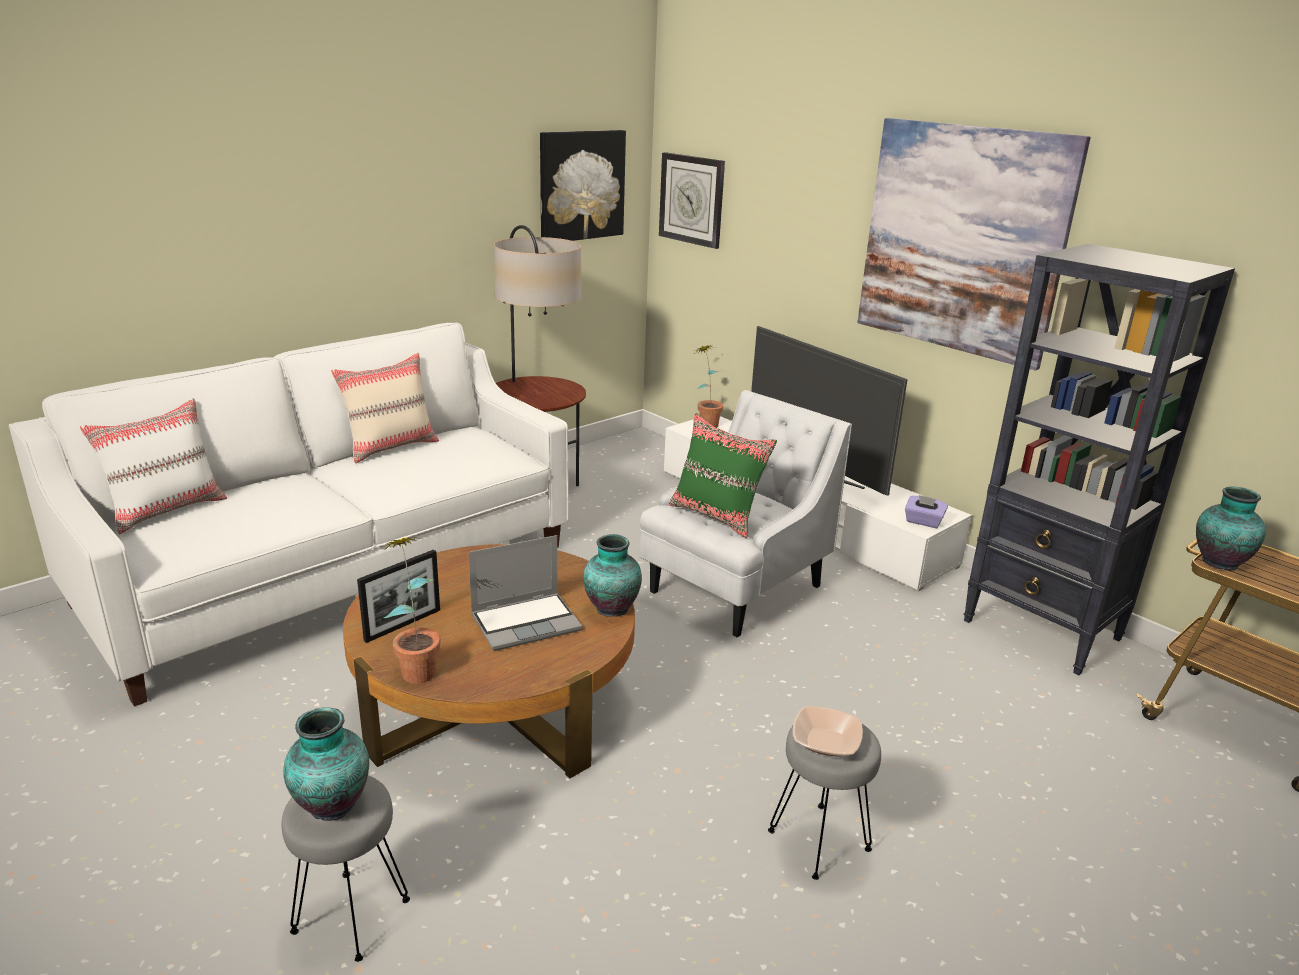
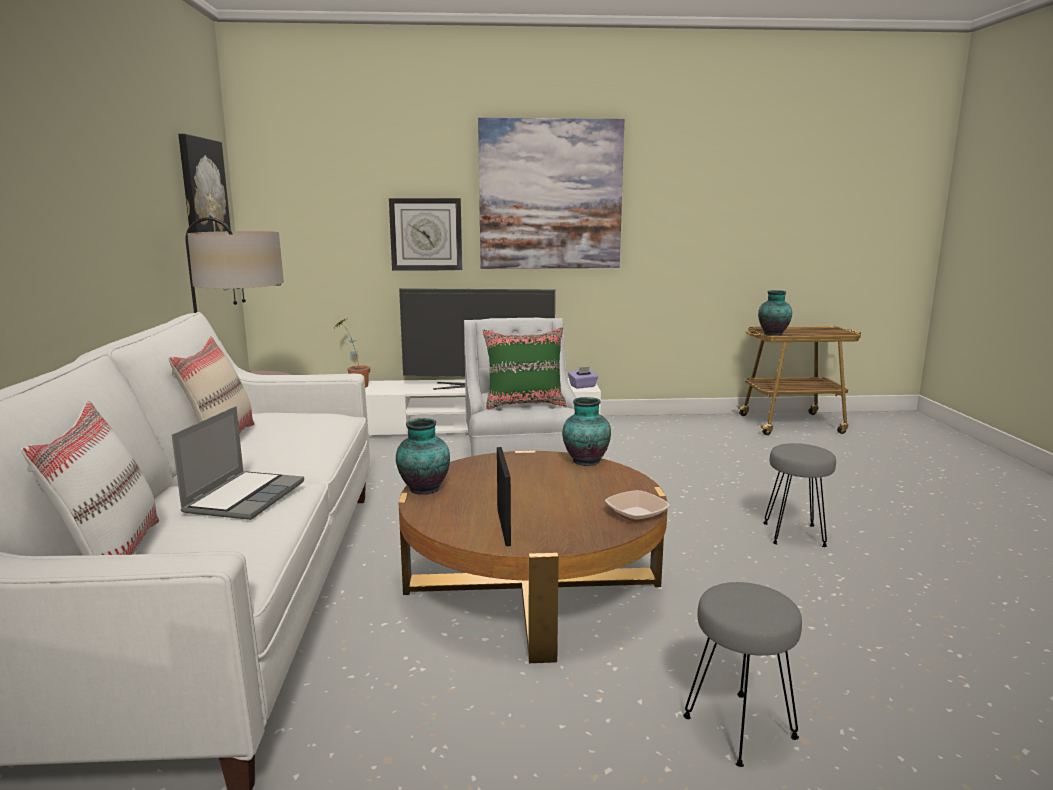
camera: 50 degrees left, 10 degrees down
vase [283,707,369,821] -> vase moved to [396,418,450,495]
potted plant [384,537,440,684] -> none
laptop [469,535,582,651] -> laptop moved to [172,406,304,520]
wall clock [659,152,725,249] -> wall clock moved to [389,198,462,271]
bowl [793,706,863,756] -> bowl moved to [605,490,670,522]
black bookcase [964,244,1235,675] -> none

